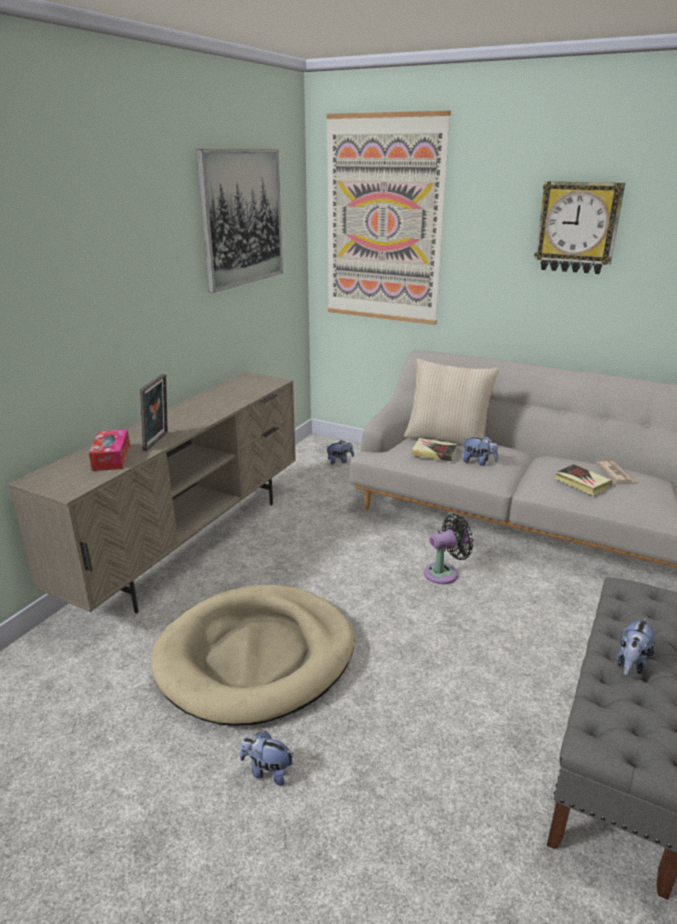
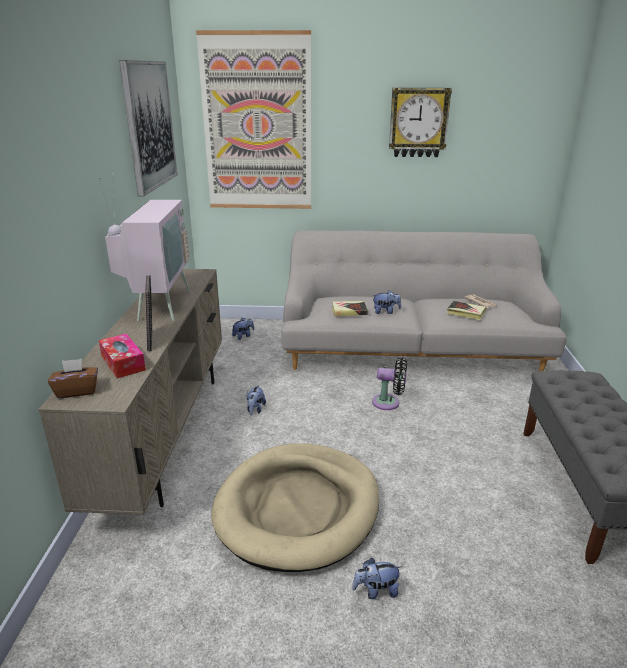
camera: 25 degrees left, 0 degrees up
beige pillow [404,359,499,445] -> none
black fan [424,514,473,584] -> black fan turned 60 degrees clockwise [372,358,407,410]
plush toy [616,617,655,676] -> plush toy moved to [247,385,266,415]
none -> brown tissue box [48,359,98,398]
none -> television [99,173,190,321]

